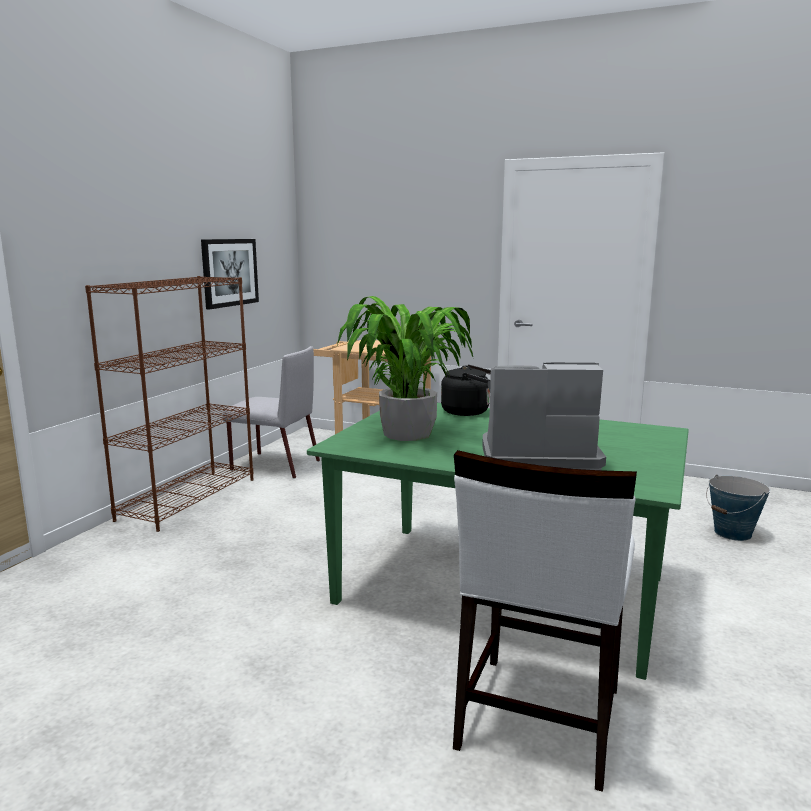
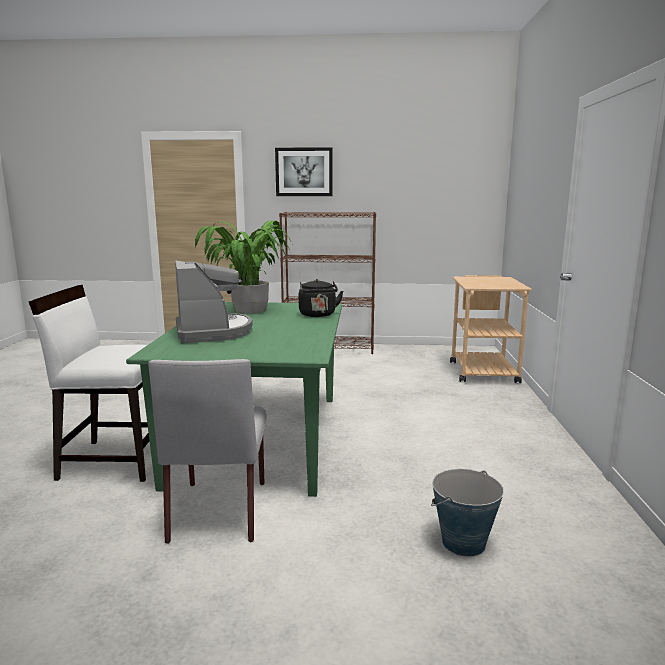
camera: 70 degrees right, 0 degrees up
picture [201,239,259,309] -> picture moved to [275,147,333,196]
grey chair [223,346,320,479] -> grey chair moved to [148,359,267,544]

